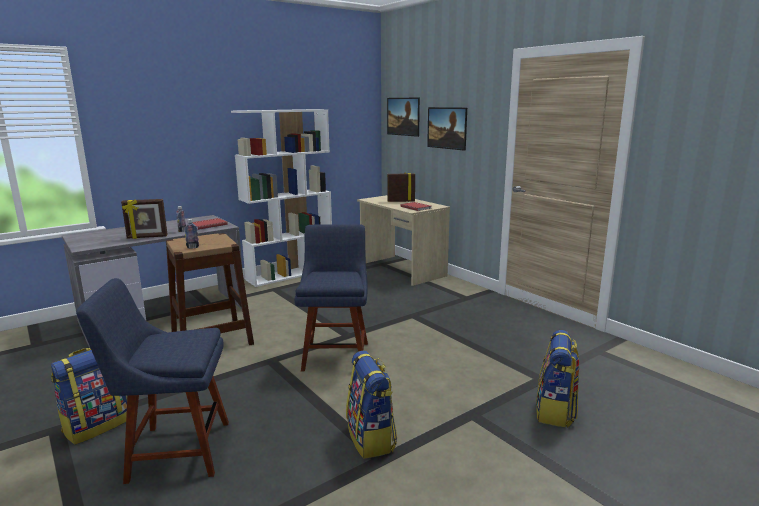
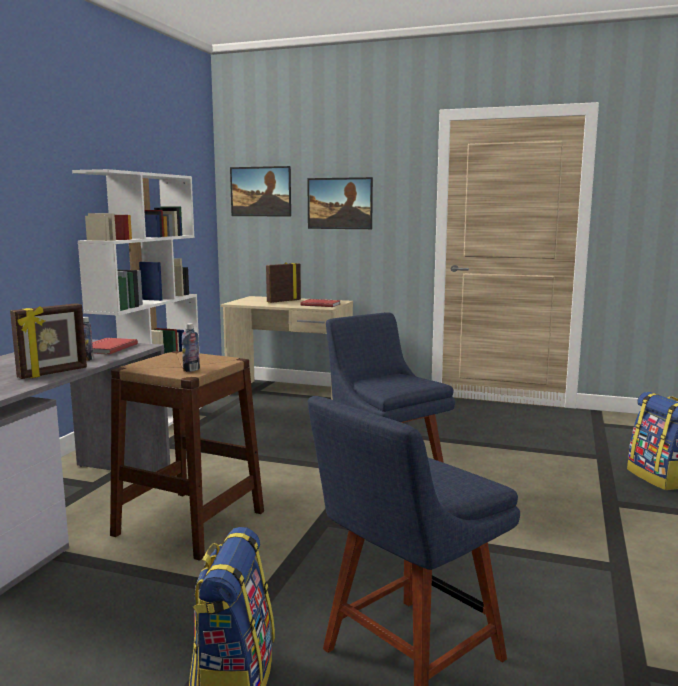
camera: 35 degrees left, 5 degrees down
backpack [346,351,397,459] -> none

